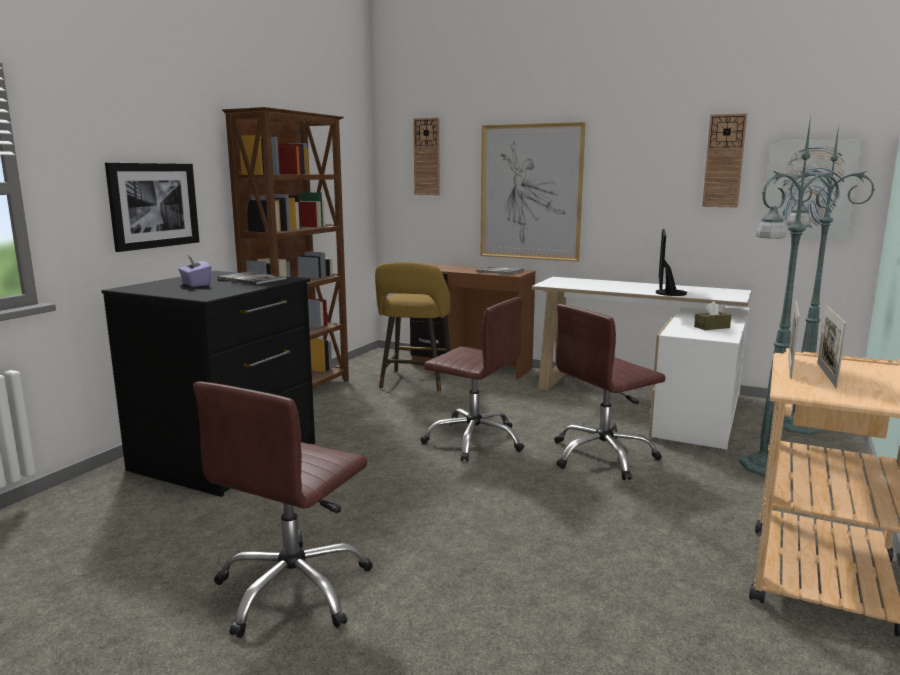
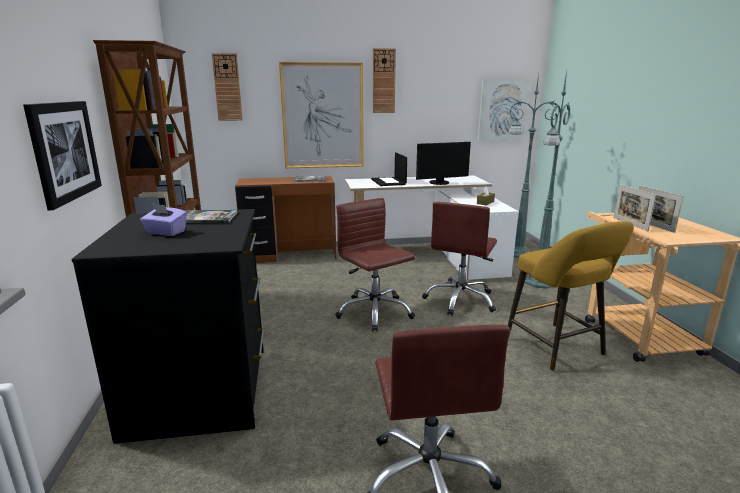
camera: 35 degrees left, 5 degrees up
yellow stool [375,262,451,392] -> yellow stool moved to [508,221,634,371]
brown office chair [421,297,524,462] -> brown office chair turned 120 degrees counterclockwise [335,198,415,332]
monitor [656,229,688,296] -> monitor turned 90 degrees counterclockwise [416,142,471,185]
wall clock [702,113,747,208] -> wall clock moved to [373,48,396,113]
none -> laptop [371,152,407,186]

